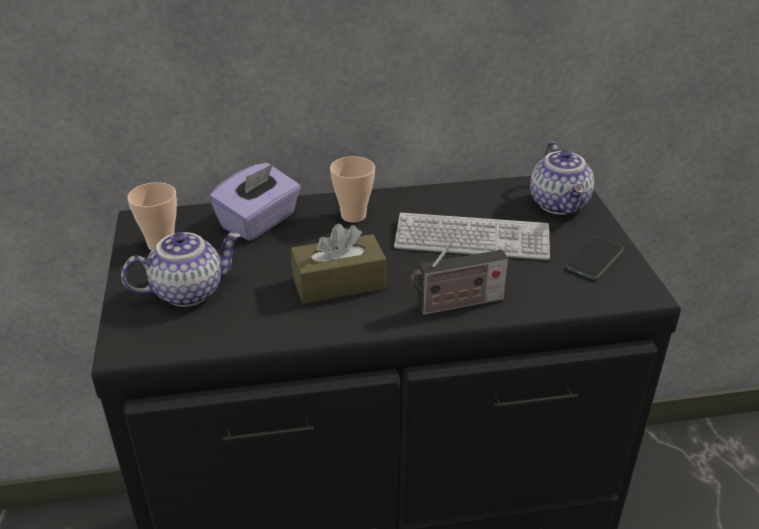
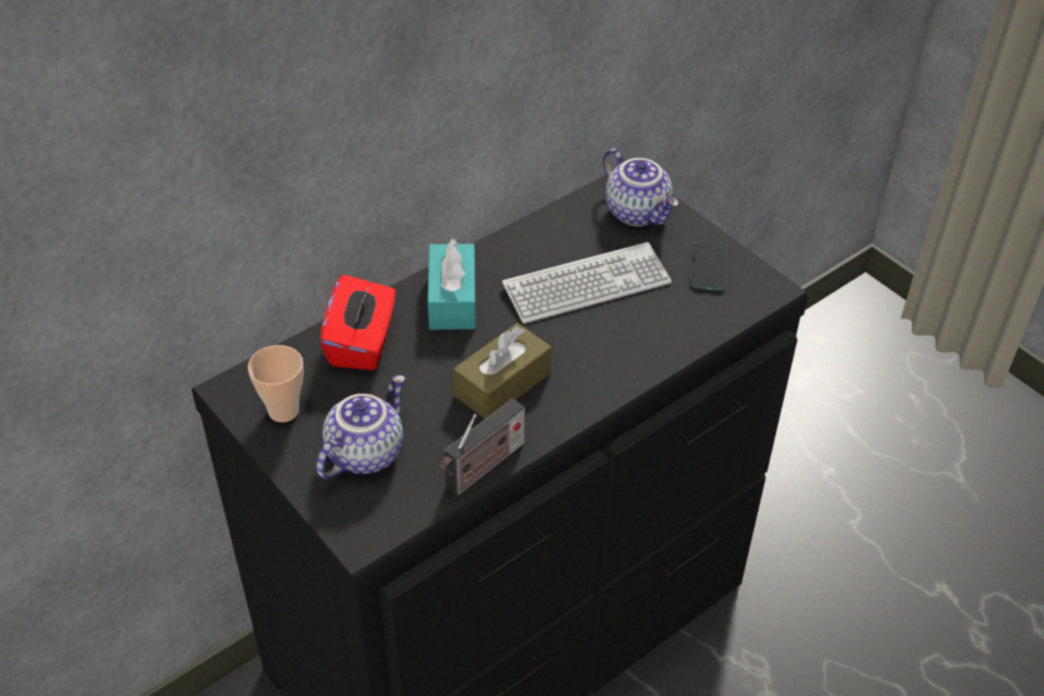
camera: 30 degrees left, 10 degrees up
purple tissue box [209,163,301,241] -> red tissue box [320,275,396,370]
cup [330,156,375,223] -> turquoise tissue box [428,238,476,330]
radio [411,238,509,315] -> radio moved to [440,399,525,496]

